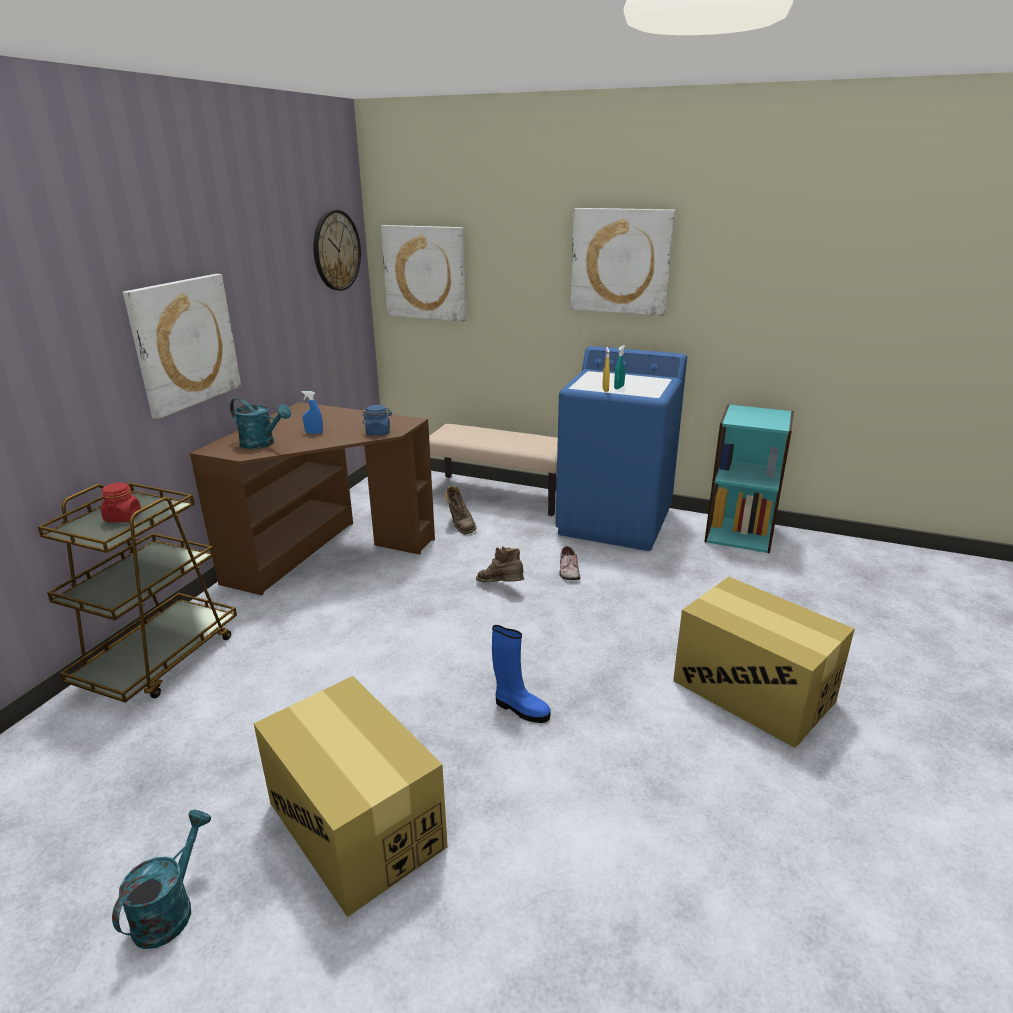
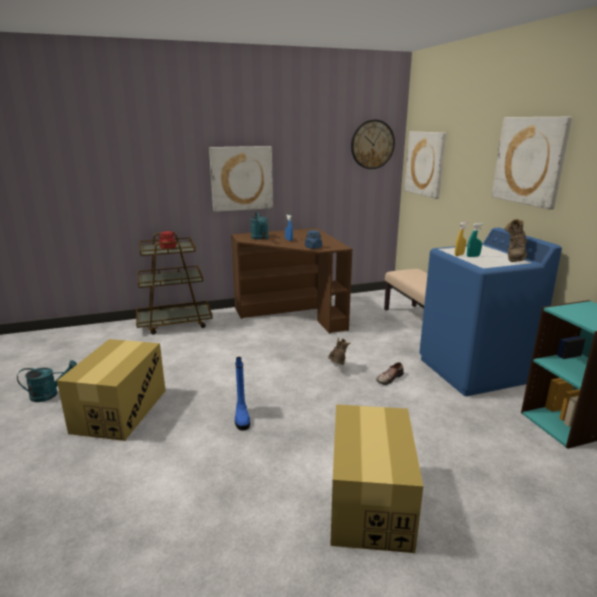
camera: 50 degrees right, 5 degrees down
brown boot [445,485,476,534] -> brown boot moved to [504,219,527,262]

